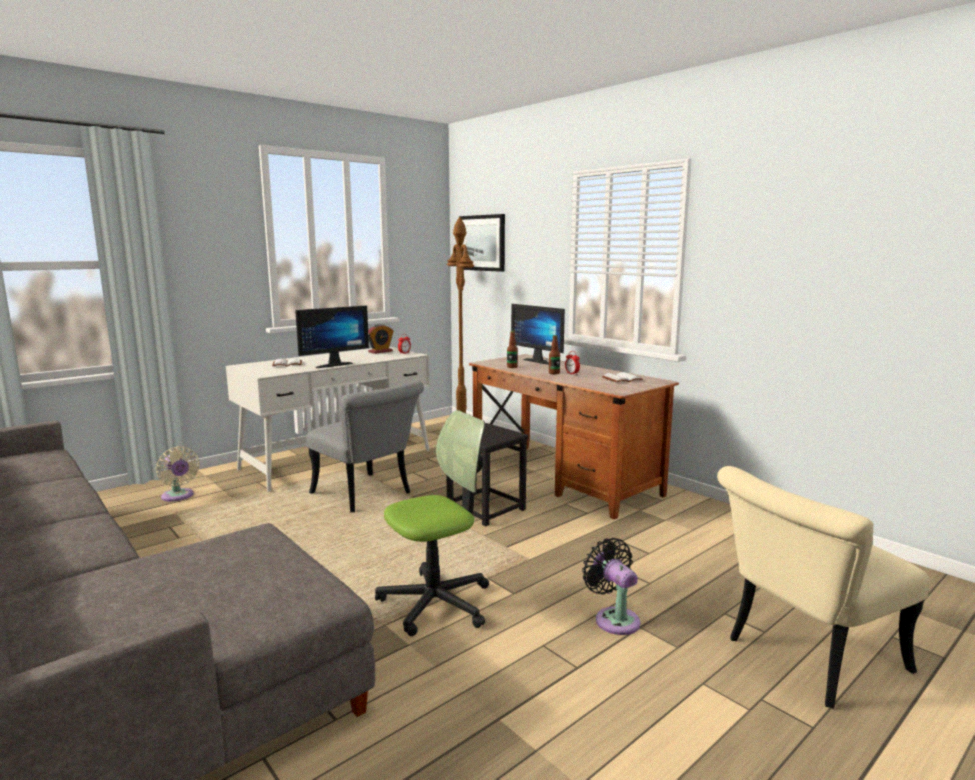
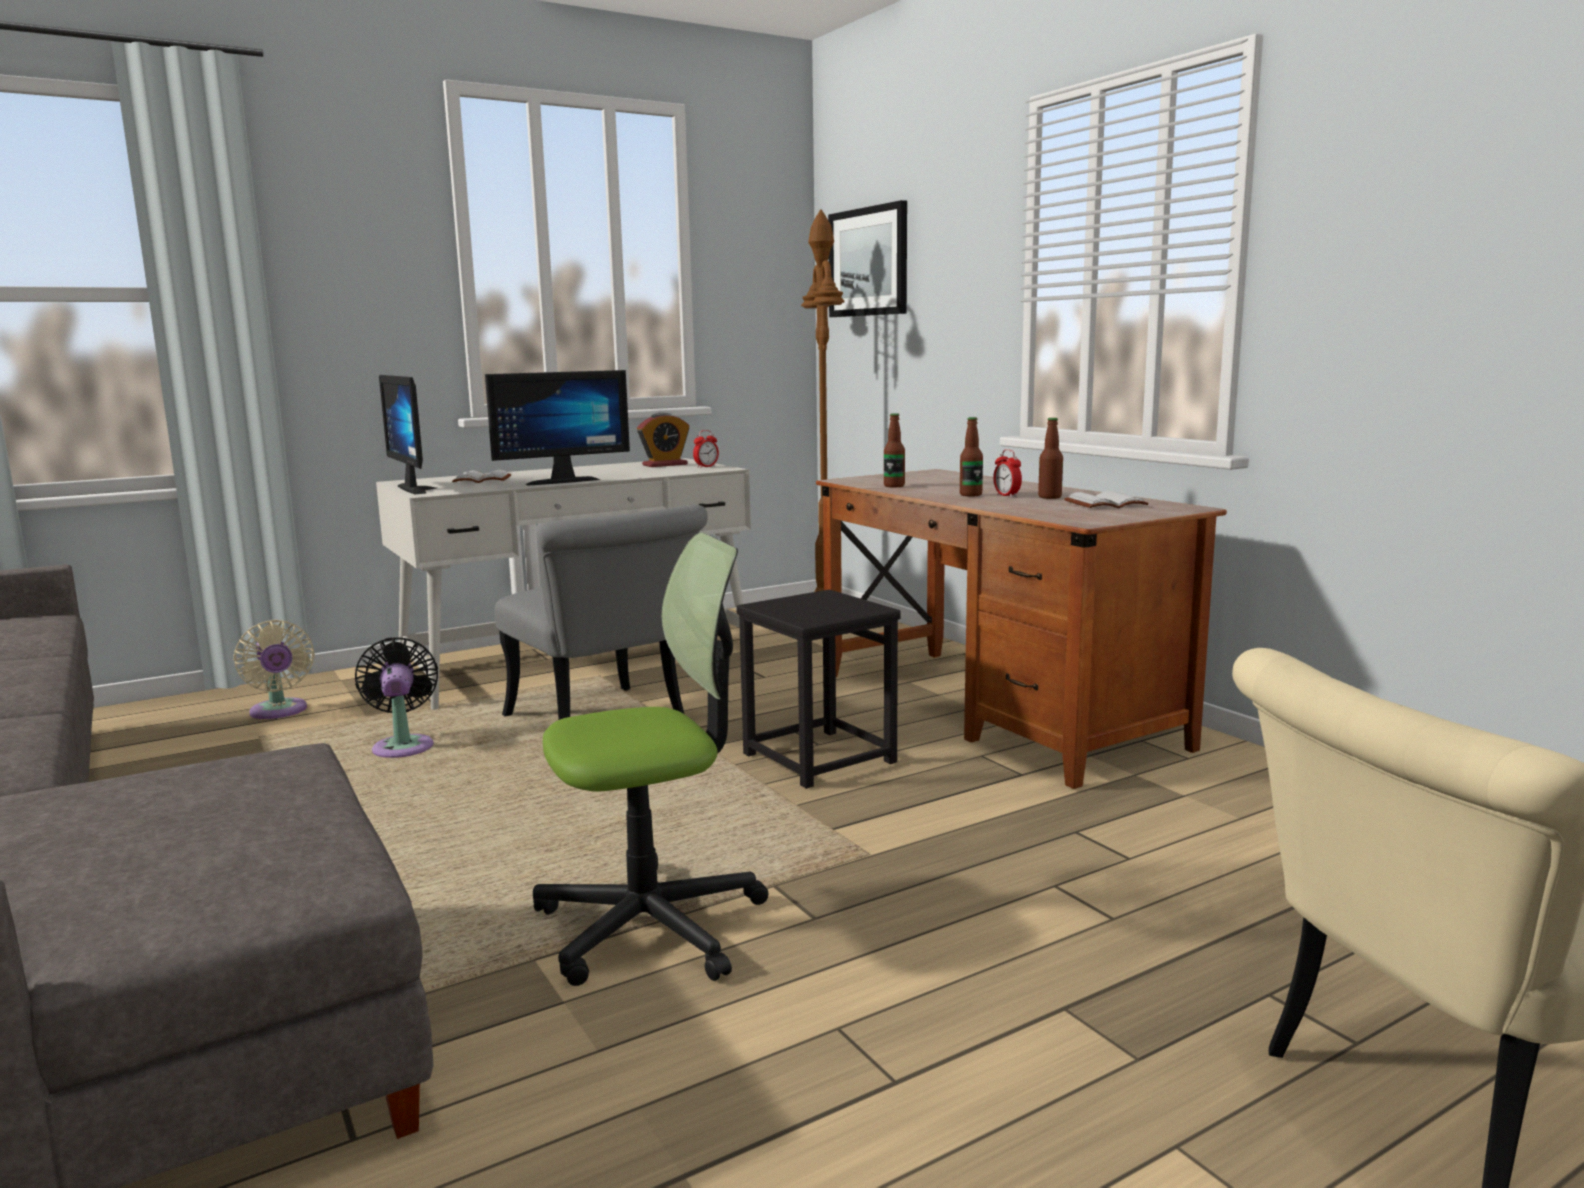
camera: 10 degrees right, 0 degrees up
monitor [511,304,565,365] -> monitor moved to [379,375,436,494]
black fan [582,538,641,635] -> black fan moved to [355,637,438,758]
none -> bottle [1038,418,1063,499]

